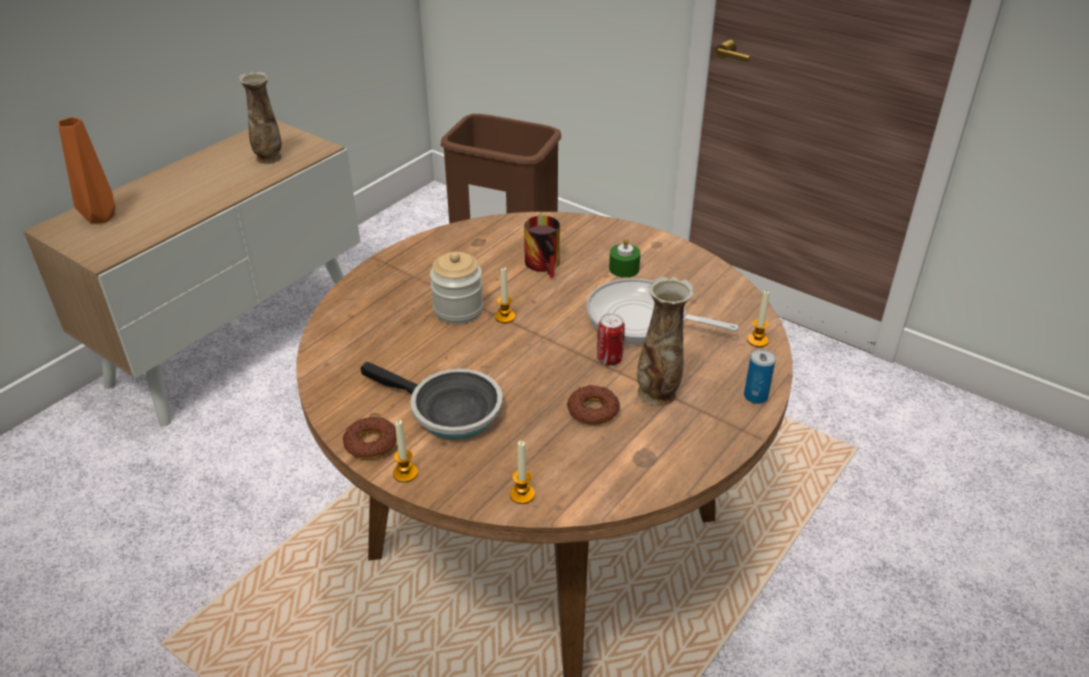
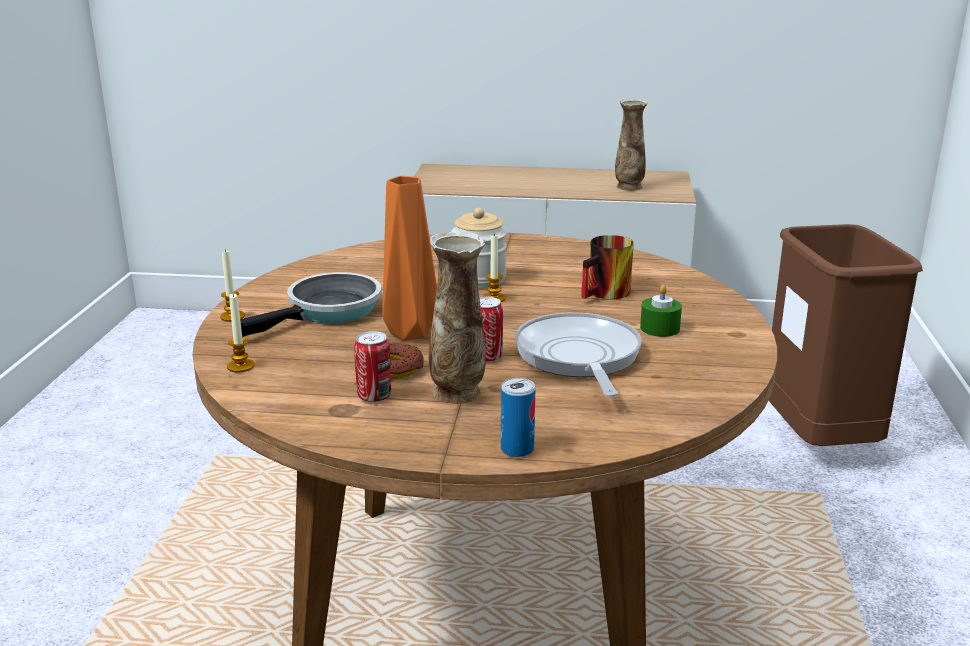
camera: 60 degrees right, 15 degrees down
orange vase [58,117,115,224] -> orange vase moved to [382,176,437,341]
donut [343,417,397,459] -> none
frying pan [360,361,503,439] -> frying pan turned 135 degrees counterclockwise [240,272,382,337]
candle [747,291,770,347] -> none
none -> can [354,331,391,403]

